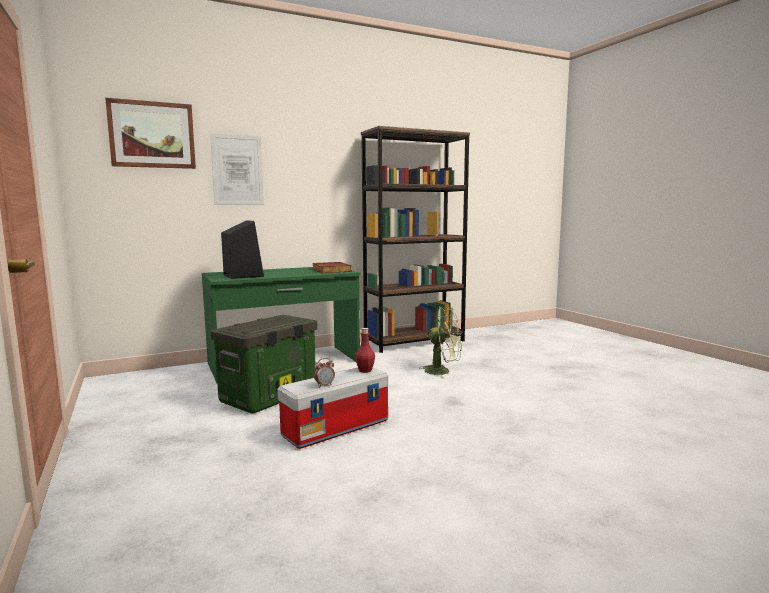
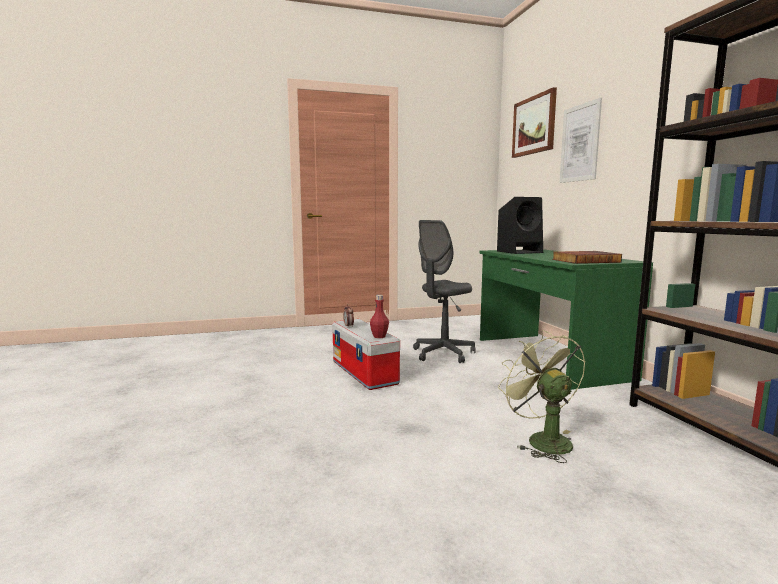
camera: 100 degrees right, 0 degrees up
storage box [210,315,318,414] -> grey office chair [413,220,476,363]
green fan [419,307,462,379] -> green fan turned 135 degrees clockwise [498,330,585,463]

